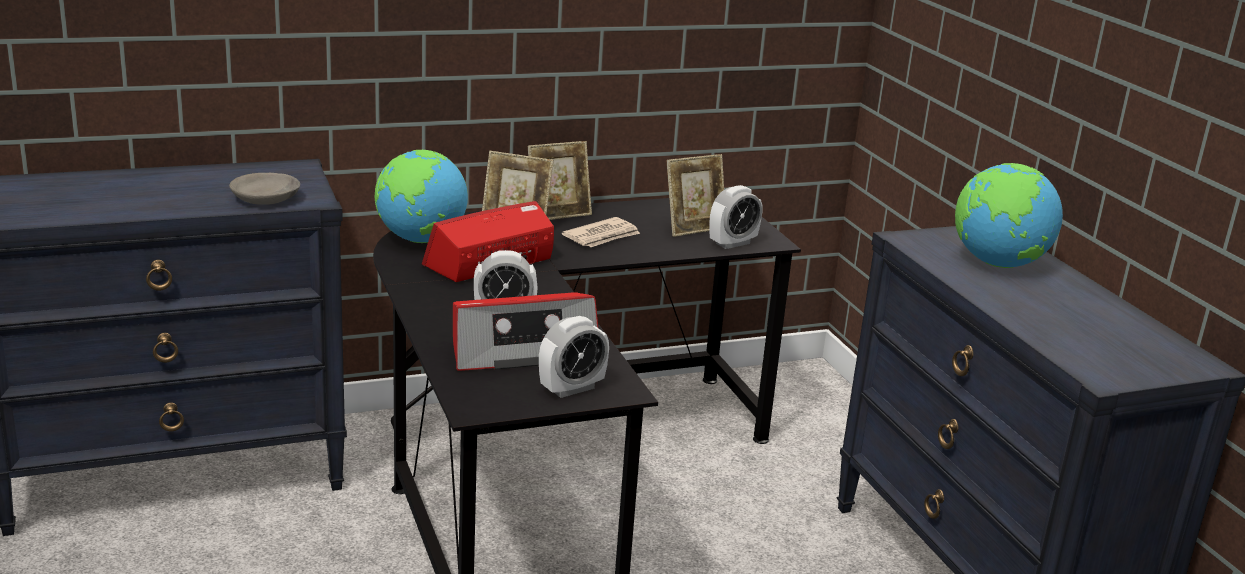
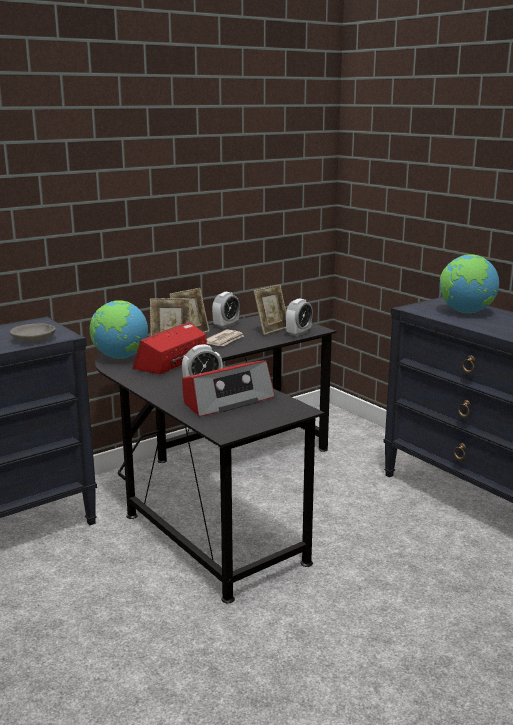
camera: 15 degrees left, 5 degrees down
alarm clock [539,316,609,398] -> alarm clock moved to [212,292,240,328]

